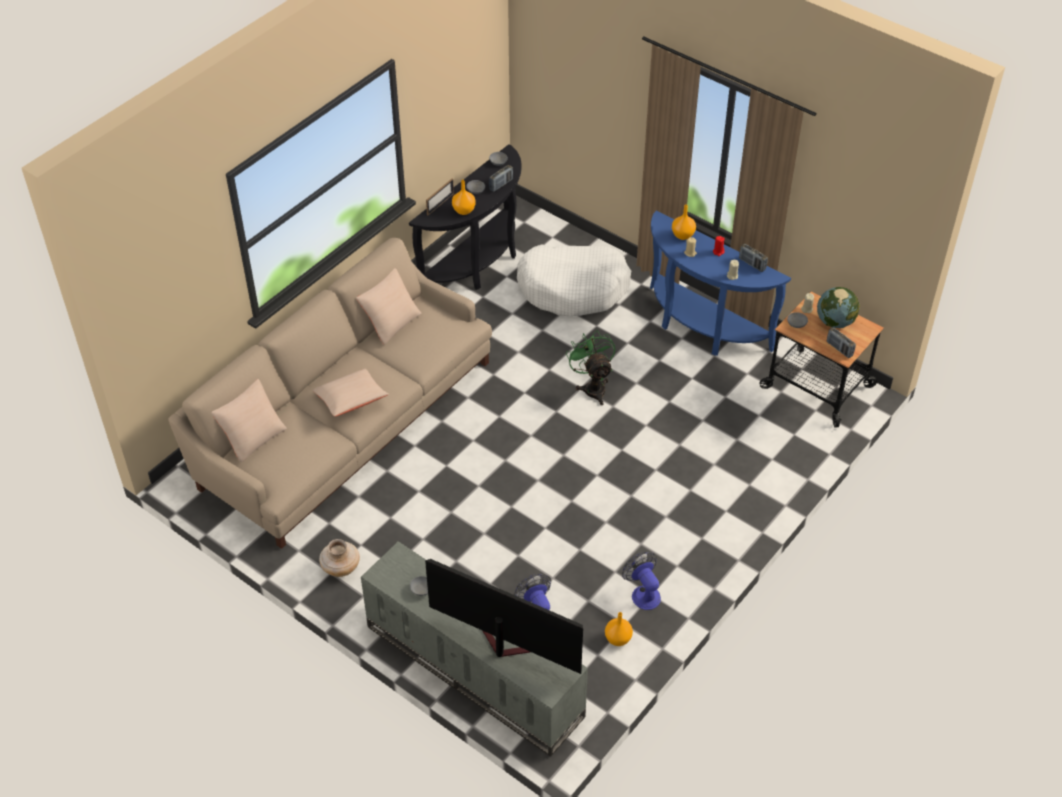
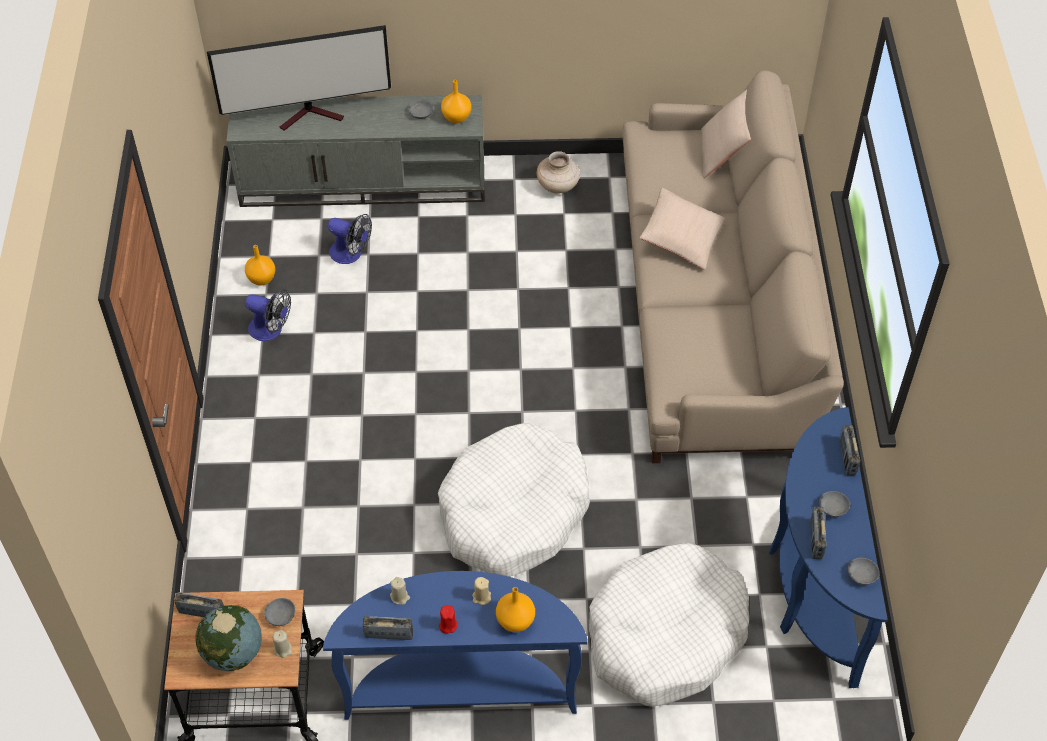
camera: 140 degrees right, 5 degrees up
beige pillow [356,268,422,345] -> none
black console table [409,144,522,290] -> blue console table [769,407,888,688]
picture frame [426,179,454,215] -> radio [840,425,860,476]
orange vase [452,180,476,215] -> orange vase moved to [441,80,471,123]
green fan [566,330,615,405] -> white dog bed [438,423,590,577]

